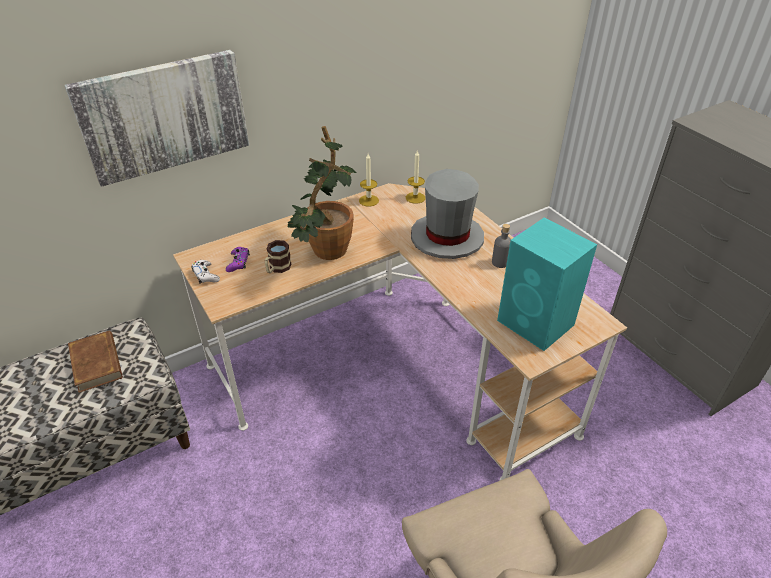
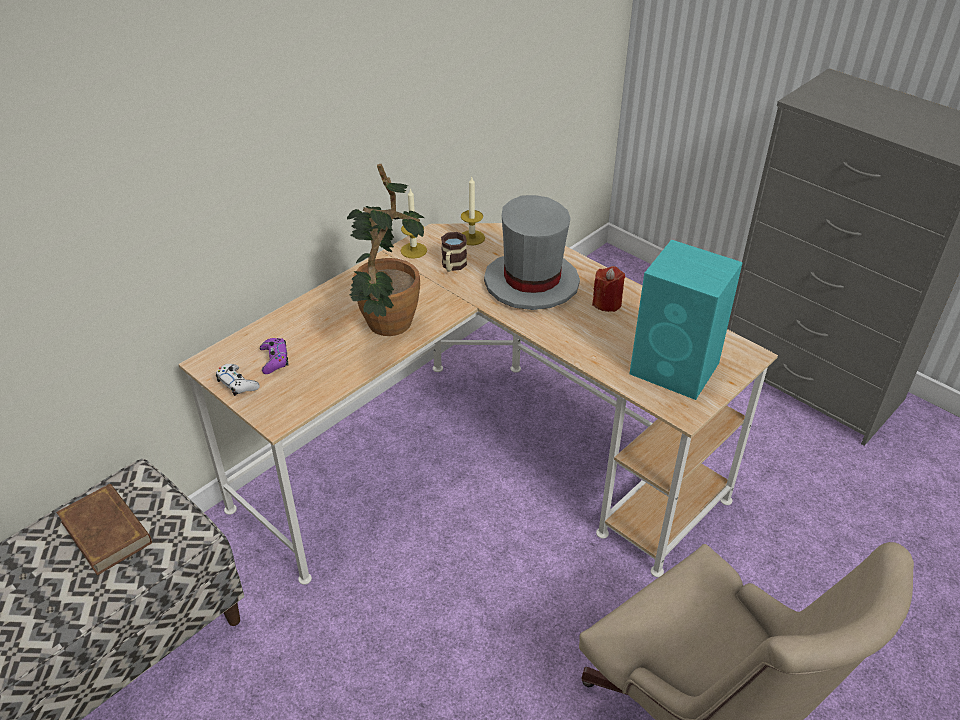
camera: 15 degrees left, 0 degrees up
picture [64,50,249,187] -> none
mug [265,240,291,273] -> mug moved to [441,232,467,272]
grey bottle [492,224,511,268] -> red candle [592,266,625,312]

